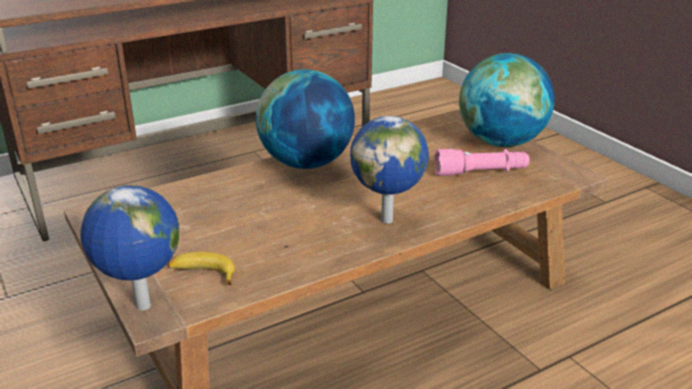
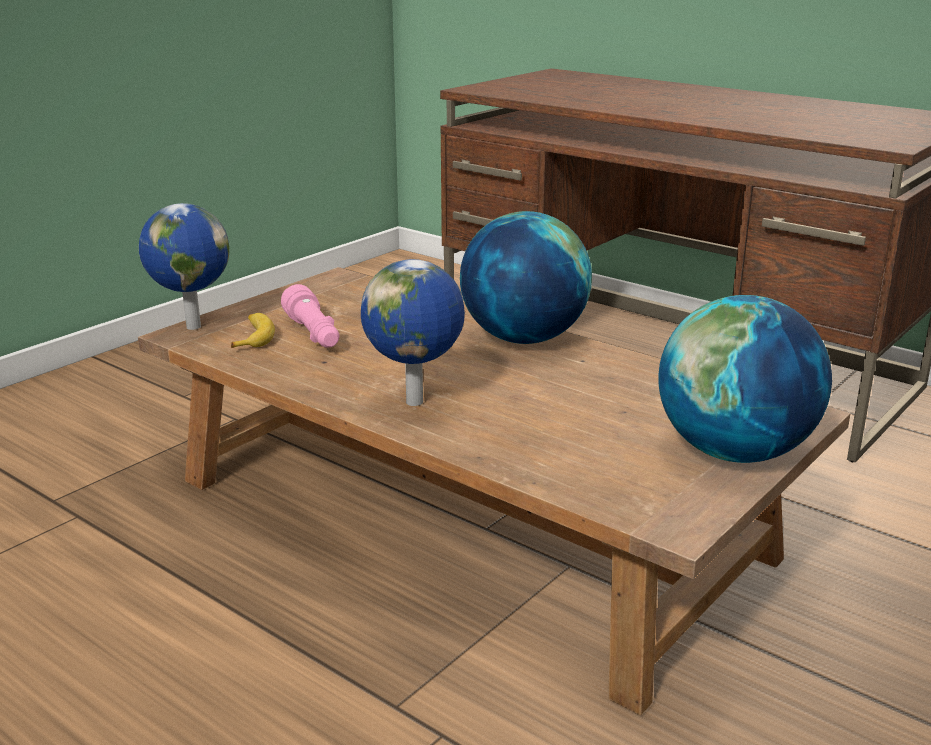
camera: 70 degrees right, 5 degrees down
pink flashlight [434,149,529,176] -> pink flashlight moved to [281,284,339,348]

